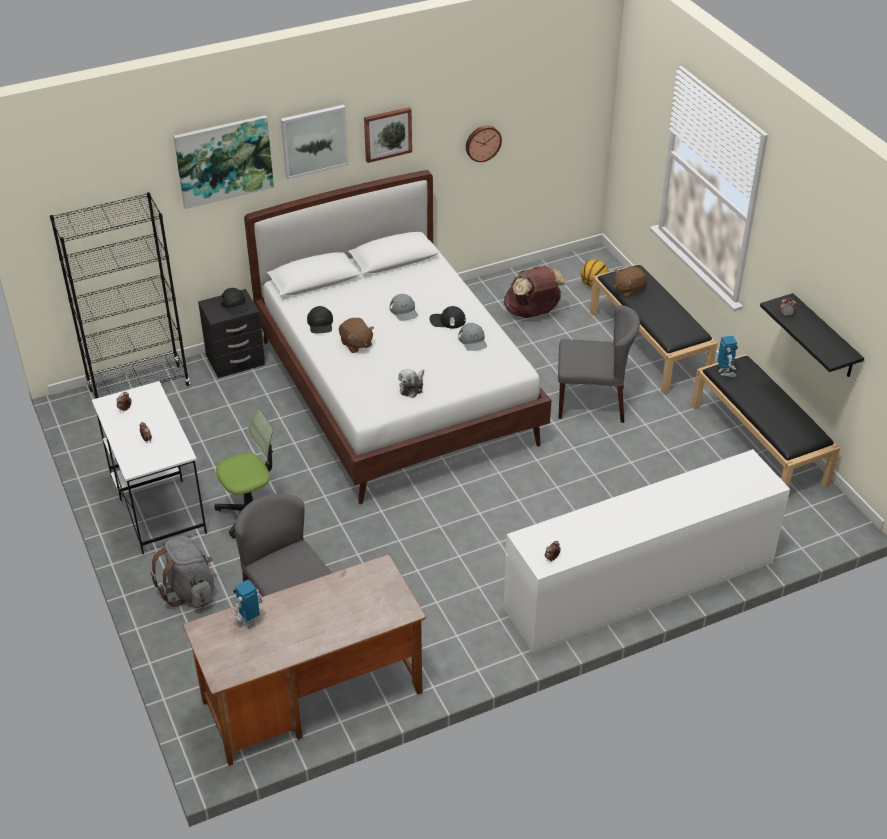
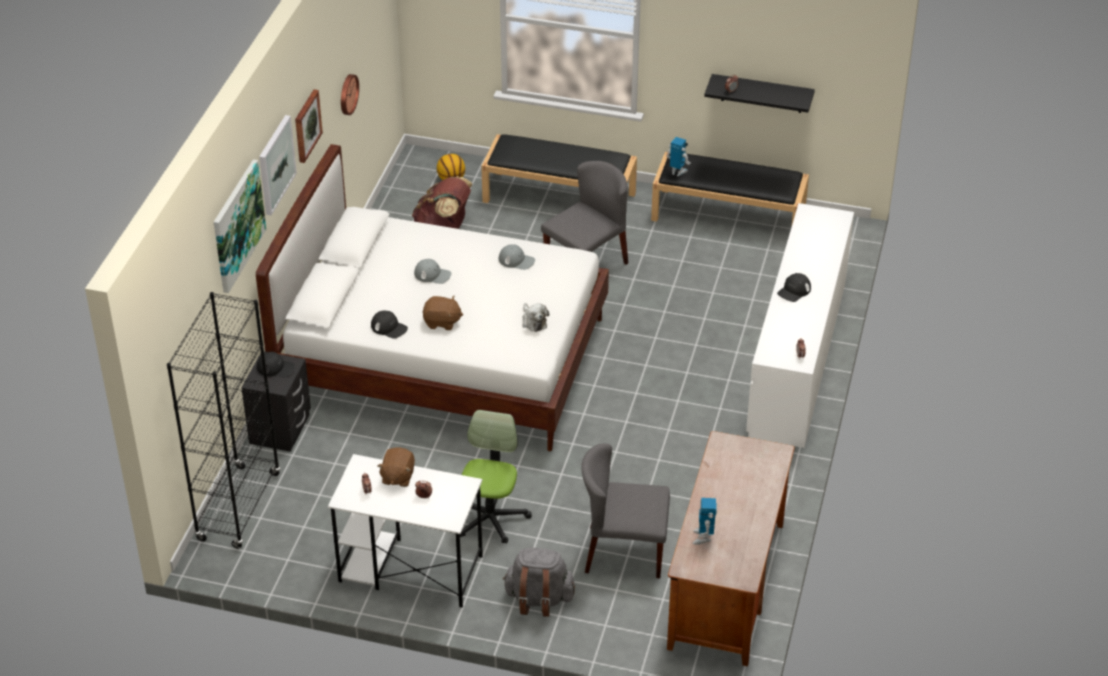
camera: 50 degrees left, 0 degrees up
black cap [429,306,466,329] -> black cap moved to [777,273,811,302]
brown plush toy [614,266,647,298] -> brown plush toy moved to [377,448,415,487]

